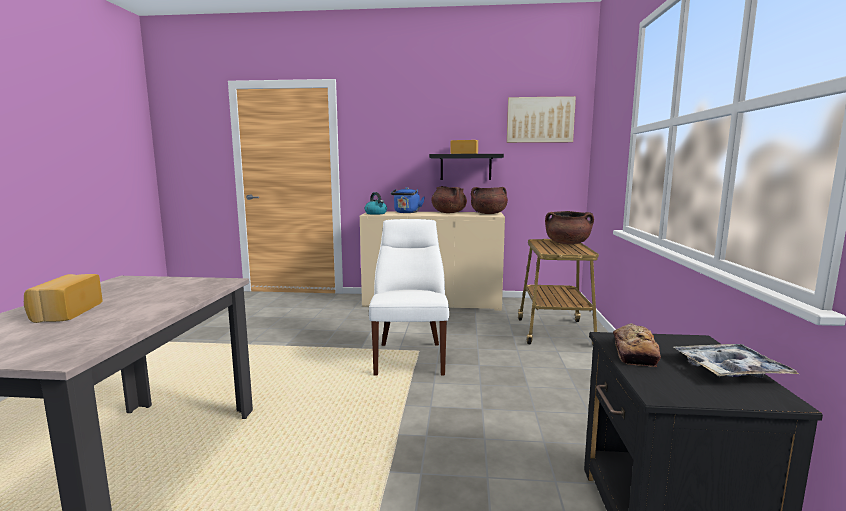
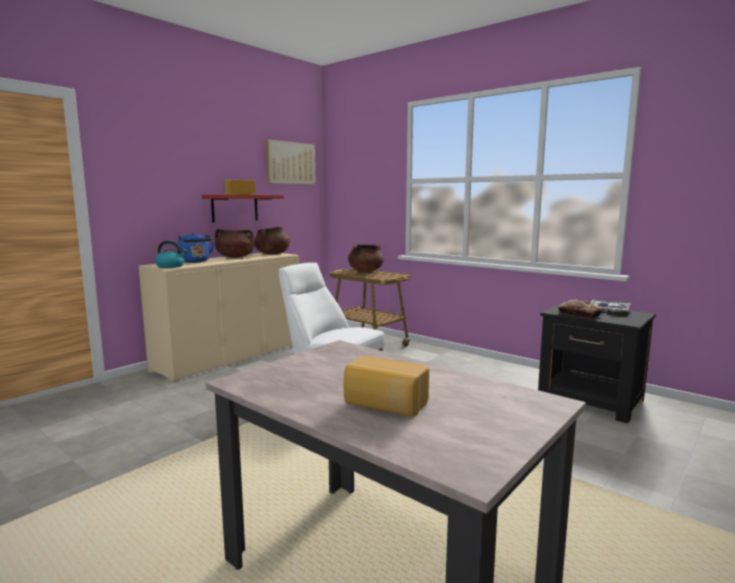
camera: 55 degrees left, 0 degrees up
black shelf [429,154,504,180] -> red shelf [202,195,284,222]

